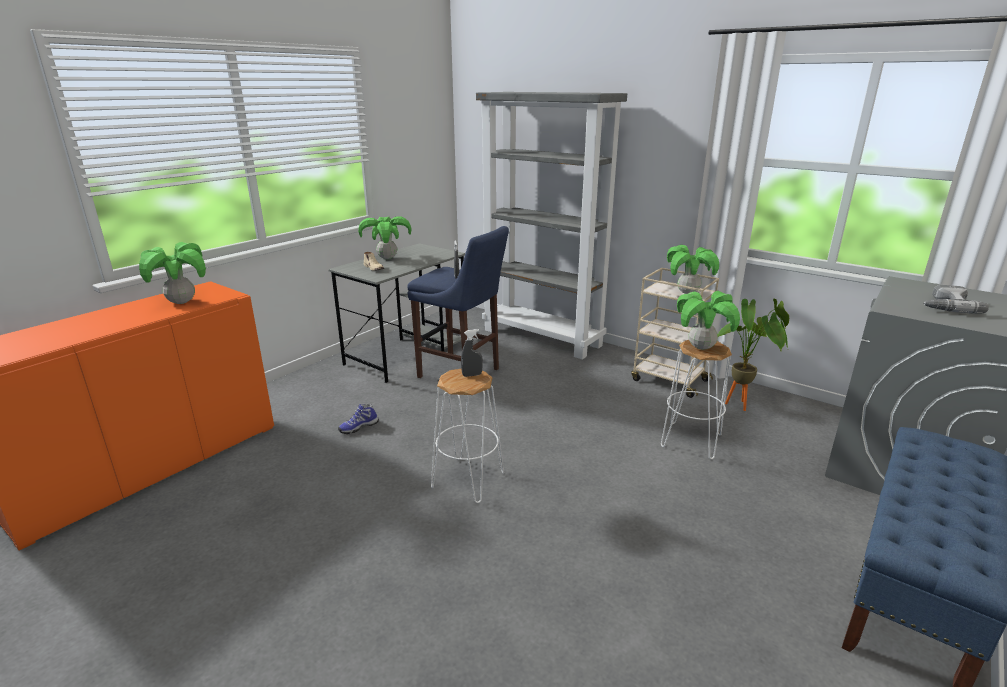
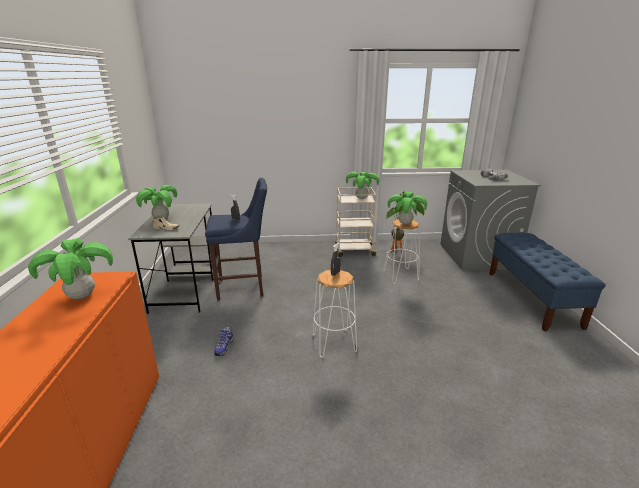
camera: 40 degrees left, 0 degrees up
grey bookcase [476,92,627,359] -> none

